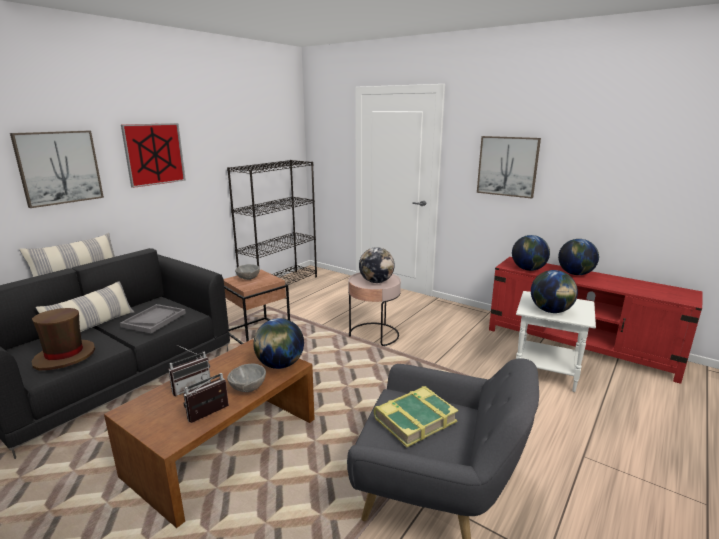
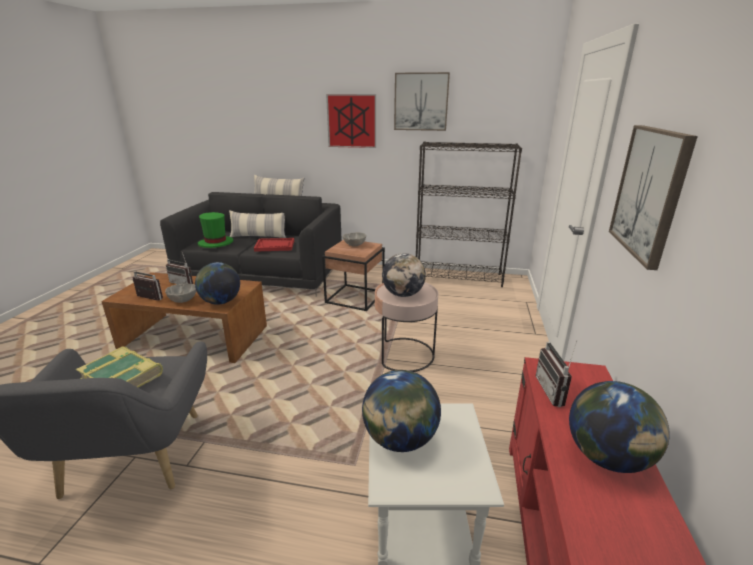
camera: 65 degrees right, 5 degrees up
picture [10,131,104,208] -> picture moved to [394,72,450,131]
brown hat [32,308,95,371] -> green hat [198,212,233,248]
grey tray [120,304,186,333] -> red tray [254,238,294,252]
globe [512,235,550,271] -> radio [536,340,577,407]

